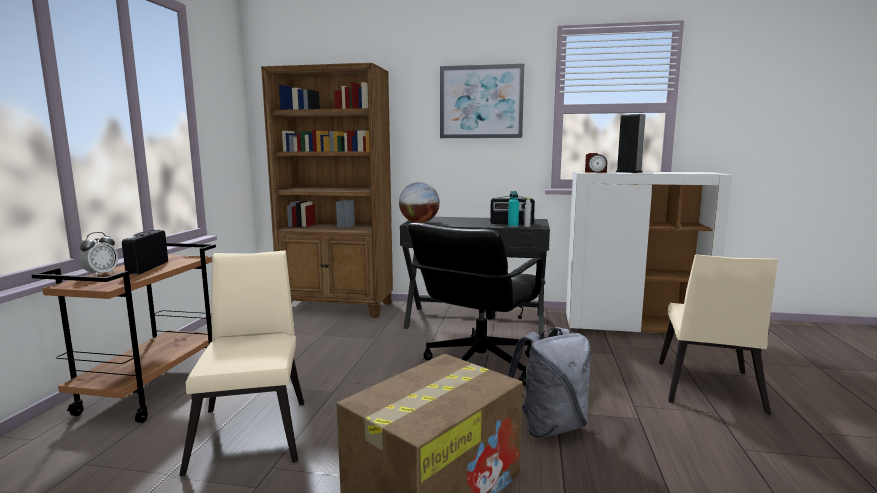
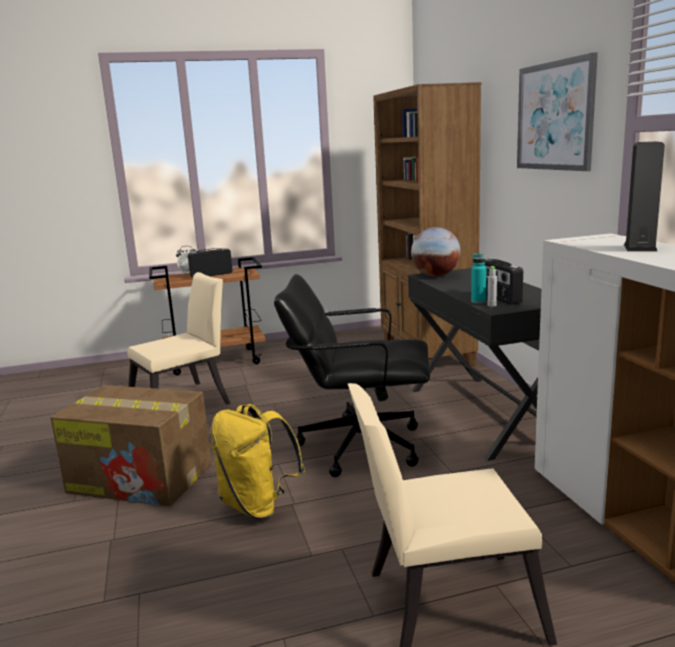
camera: 65 degrees right, 5 degrees up
grey backpack [508,327,591,438] -> yellow backpack [210,404,305,519]
alarm clock [585,153,607,173] -> none

